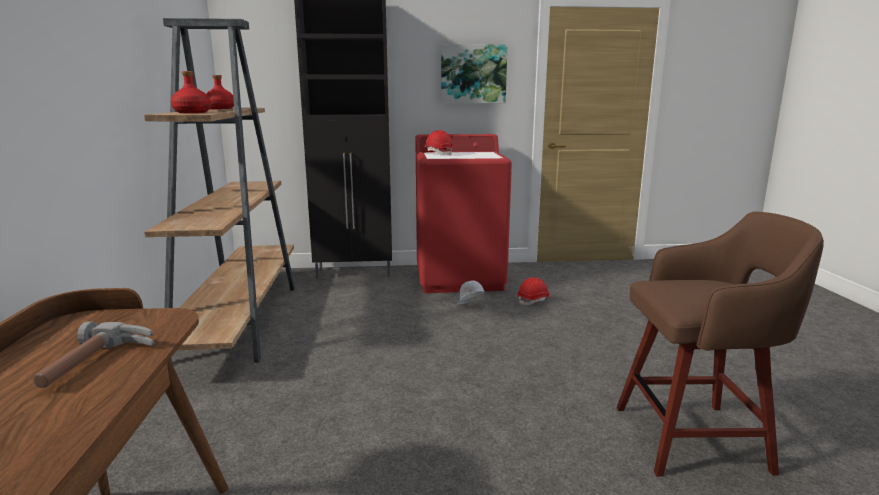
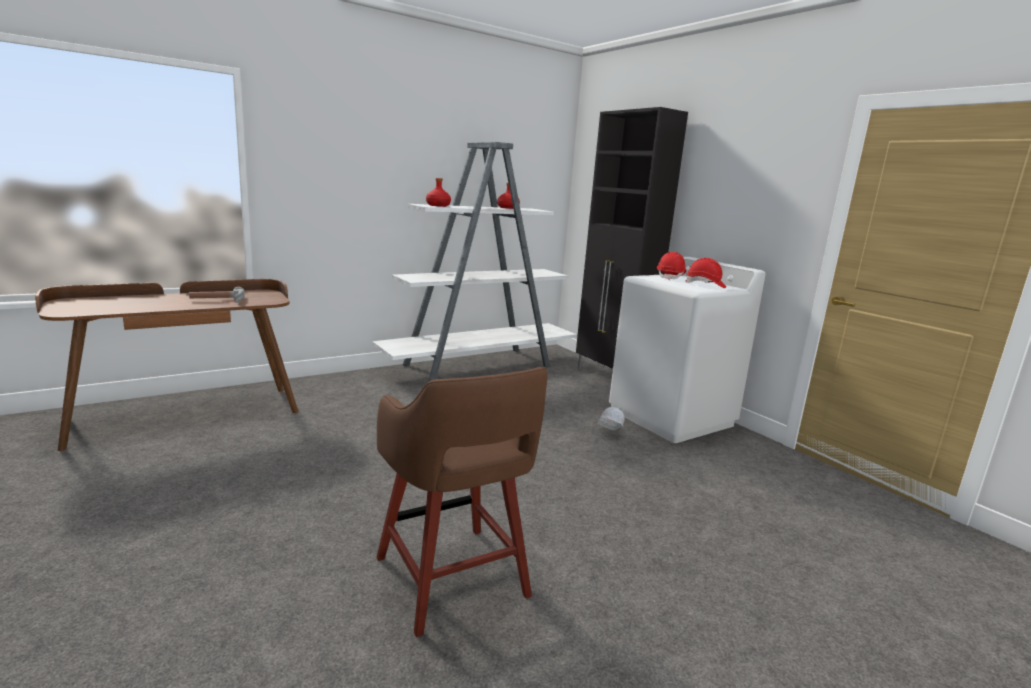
camera: 60 degrees right, 0 degrees up
brown bookcase [144,18,295,362] -> white bookcase [372,142,577,382]
red washing machine [415,134,512,293] -> white washing machine [609,257,765,443]
picture [441,44,507,103] -> none
red hard hat [518,277,551,306] -> red hard hat moved to [685,258,726,288]

